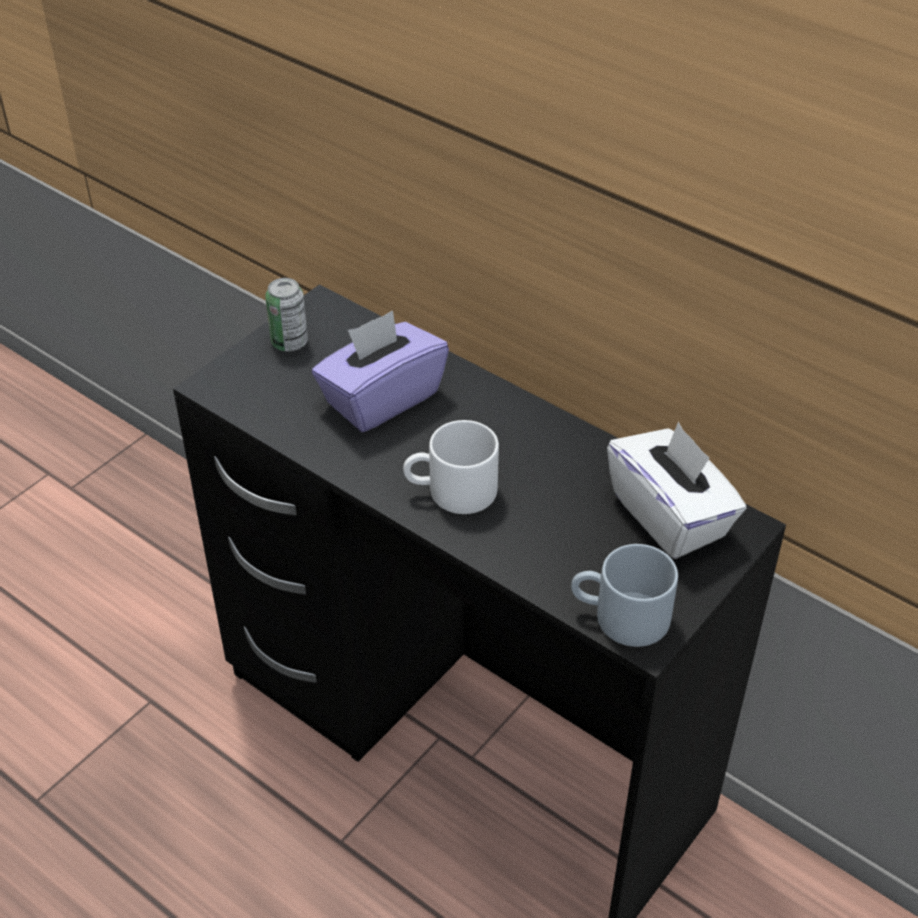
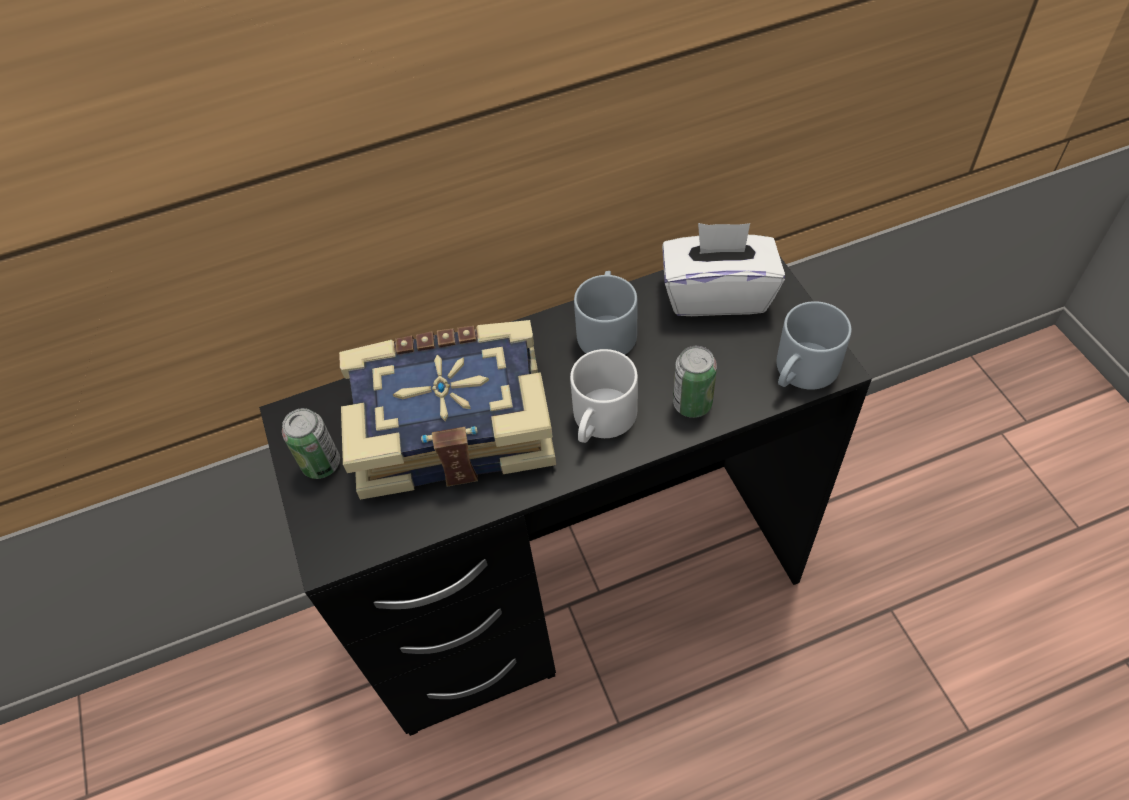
camera: 55 degrees left, 10 degrees up
purple tissue box [312,310,449,432] -> book [339,320,556,500]
none -> grey mug [574,271,637,355]
none -> can [673,346,717,418]

